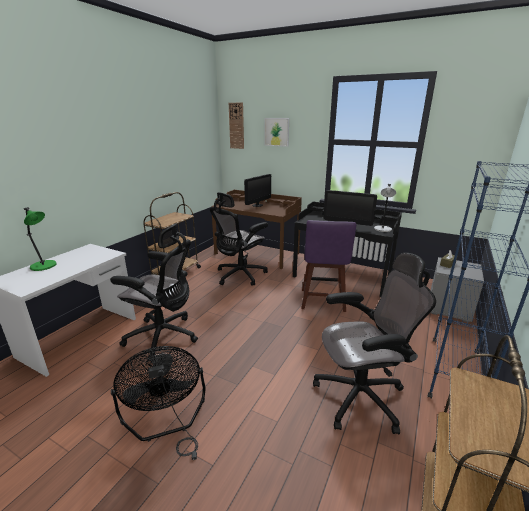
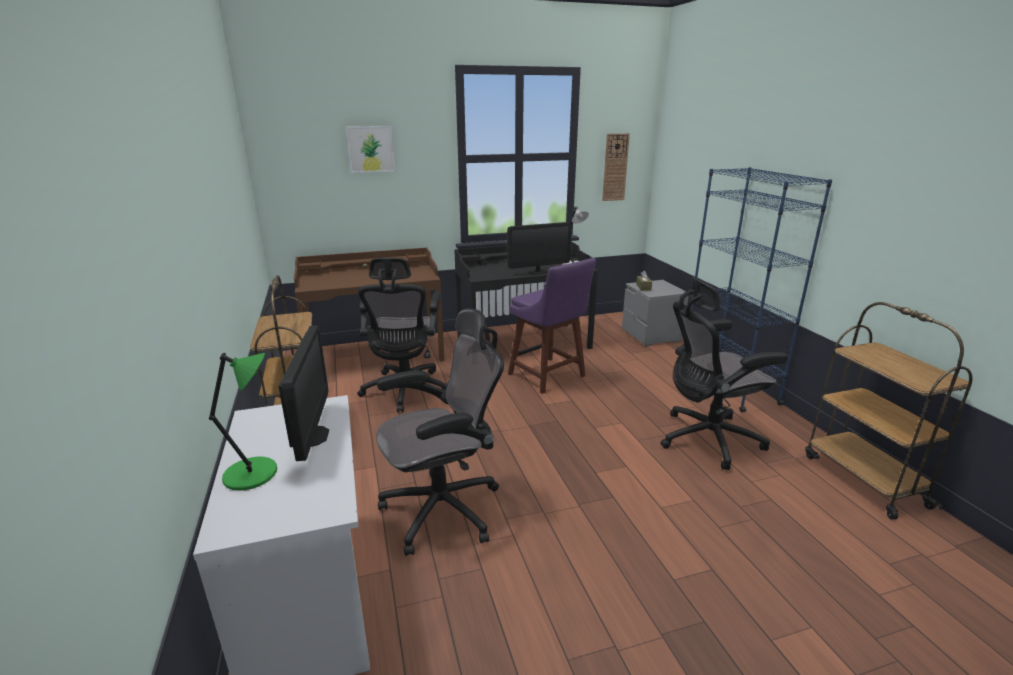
camera: 45 degrees left, 0 degrees up
black fan [111,346,205,460] -> none
wall clock [229,103,244,149] -> wall clock moved to [602,133,630,201]
monitor [244,174,271,207] -> monitor moved to [278,326,329,461]
office chair [313,253,436,434] -> office chair turned 135 degrees counterclockwise [660,277,788,470]

